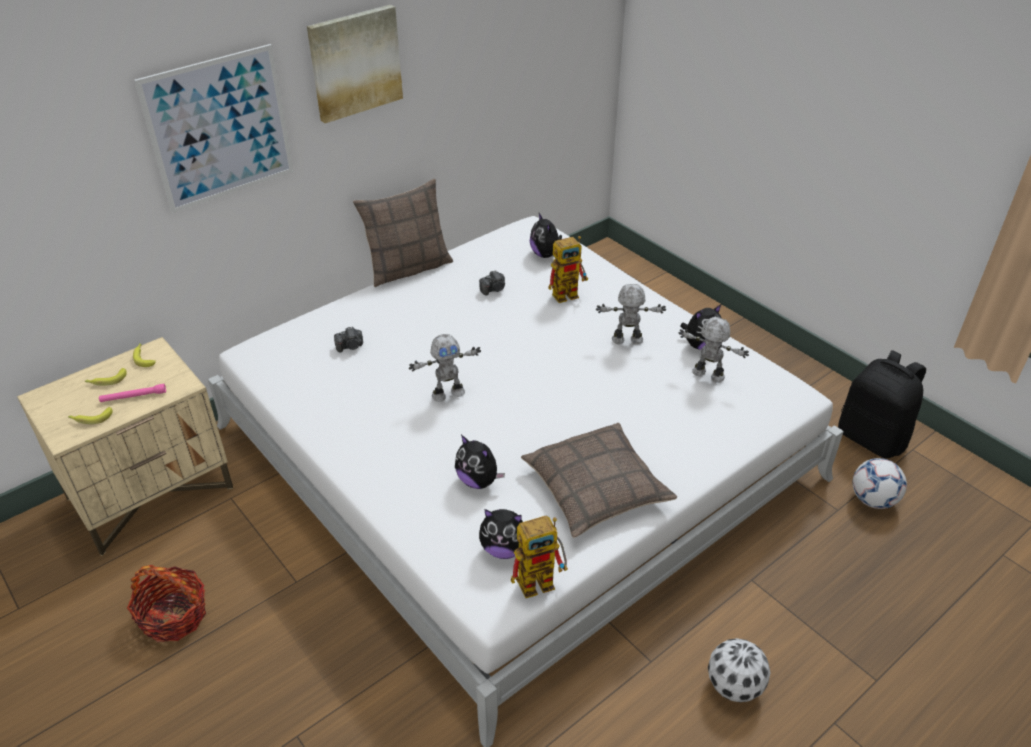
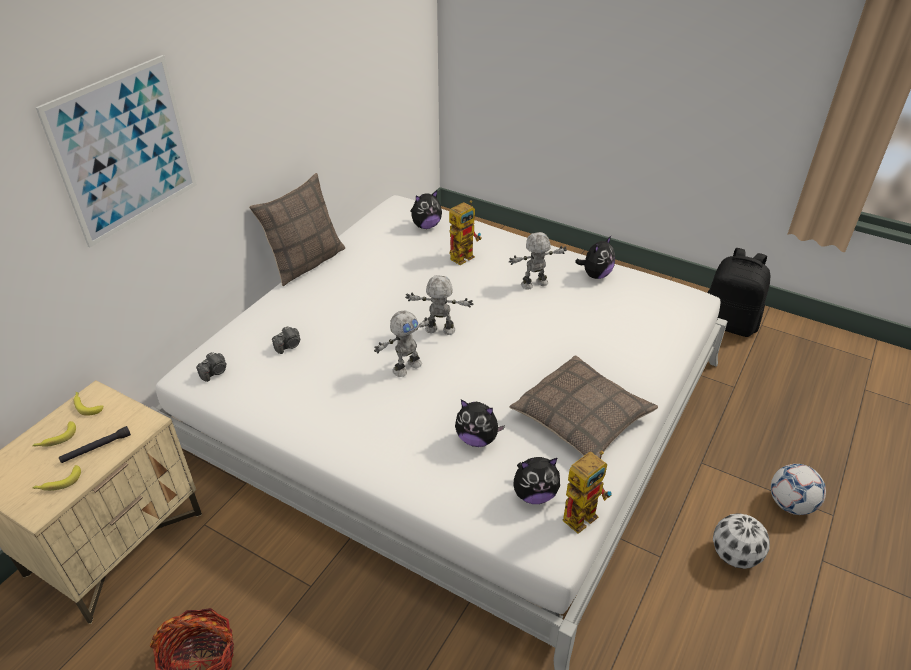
camera: 20 degrees left, 0 degrees up
pink flashlight [99,384,166,402] -> black flashlight [59,426,131,463]
picture [307,5,403,123] -> none
camera [479,270,505,296] -> camera moved to [196,352,227,382]
plush toy [530,213,562,258] -> plush toy turned 75 degrees counterclockwise [411,190,442,229]
toy robot [679,317,749,383] -> toy robot moved to [405,275,473,335]
football [852,458,907,509] -> football moved to [771,464,826,515]

